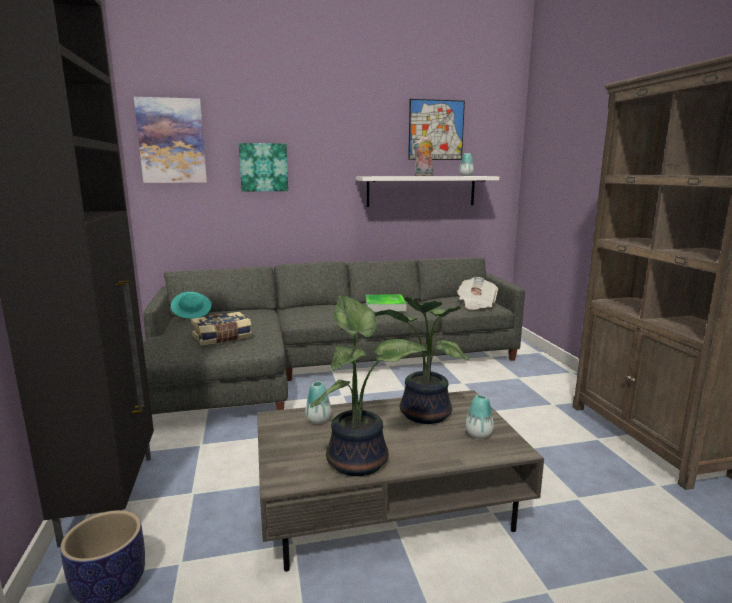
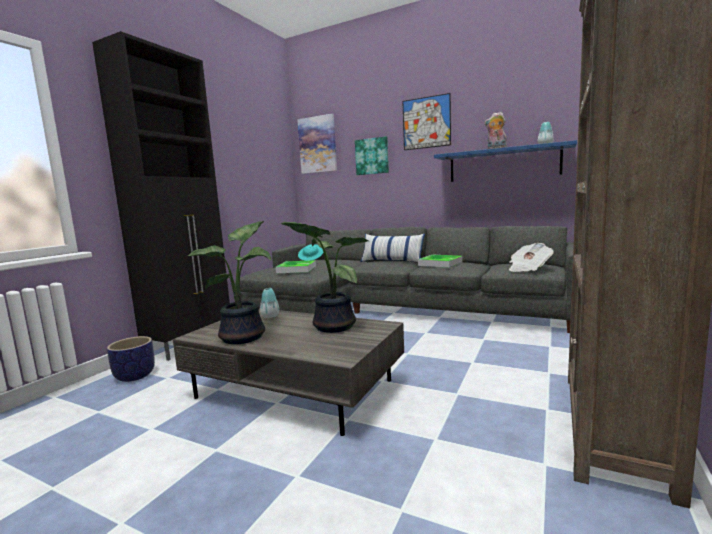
camera: 40 degrees right, 5 degrees down
book [191,312,252,346] -> tray [276,260,316,273]
white shelf [356,176,499,207] -> blue shelf [434,140,577,182]
picture [408,99,465,160] -> picture moved to [402,93,451,150]
vase [465,395,494,439] -> none
none -> pillow [360,234,425,262]

